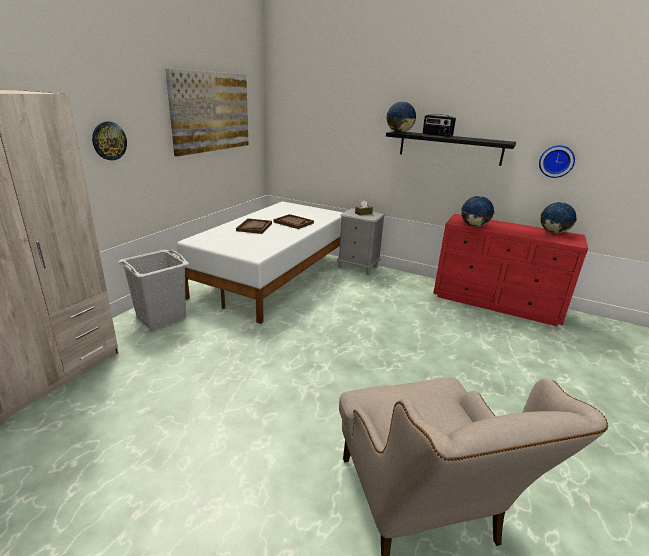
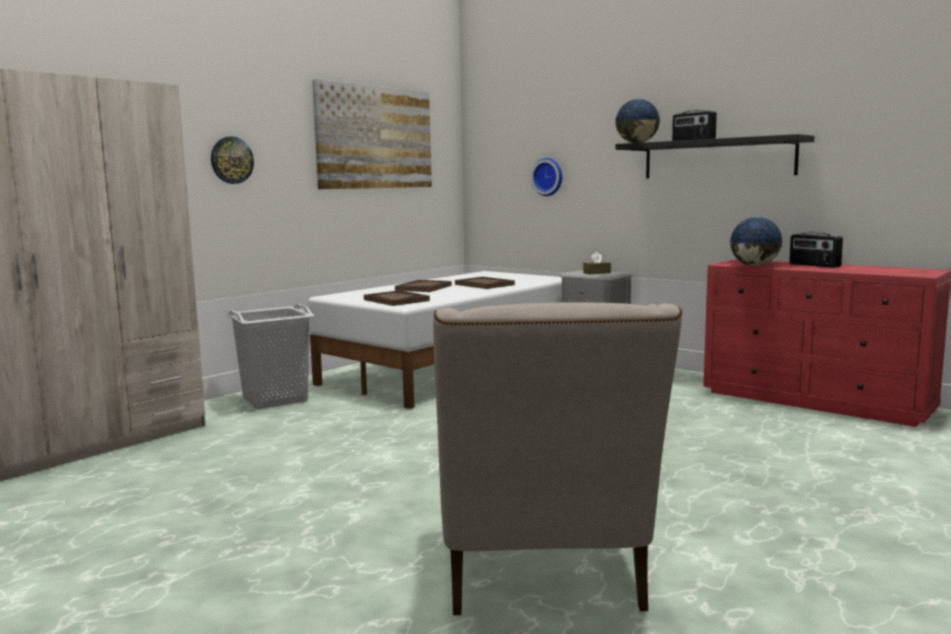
camera: 15 degrees right, 15 degrees down
wall clock [539,145,575,178] -> wall clock moved to [531,158,562,196]
globe [540,202,577,234] -> none
none -> brown tray [364,290,430,306]
none -> radio [789,232,843,268]

